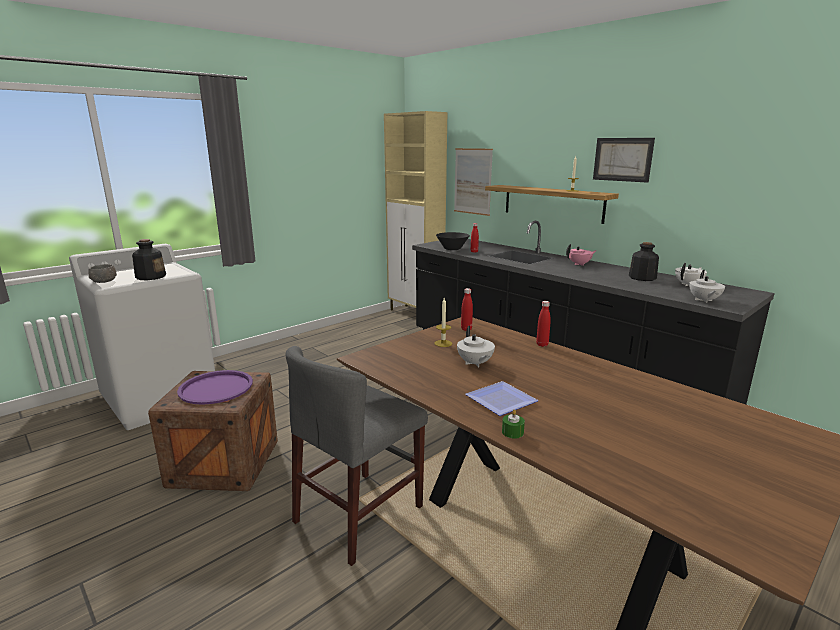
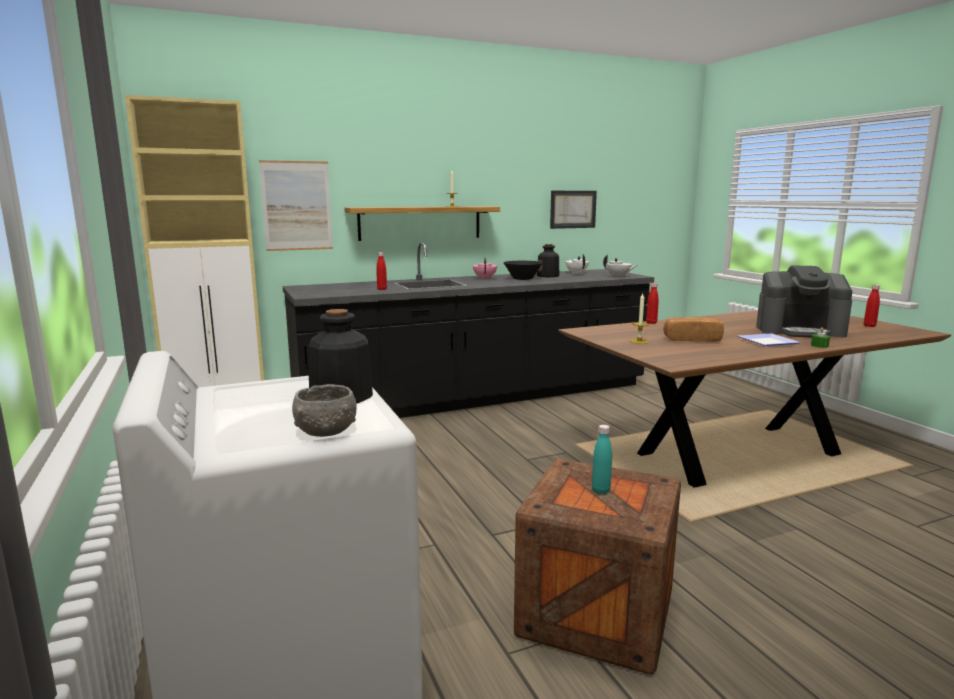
camera: 70 degrees left, 5 degrees down
purple tray [177,370,253,405] -> turquoise bottle [592,425,612,494]
grey chair [286,346,428,566] -> none
black bowl [436,232,470,250] -> black bowl moved to [504,261,543,280]
white teapot [457,326,495,368] -> bread [664,317,724,342]
red bottle [461,288,473,331] -> red bottle moved to [864,285,880,327]
picture [593,138,655,183] -> picture moved to [550,191,597,229]
none -> coffee machine [756,265,852,338]

